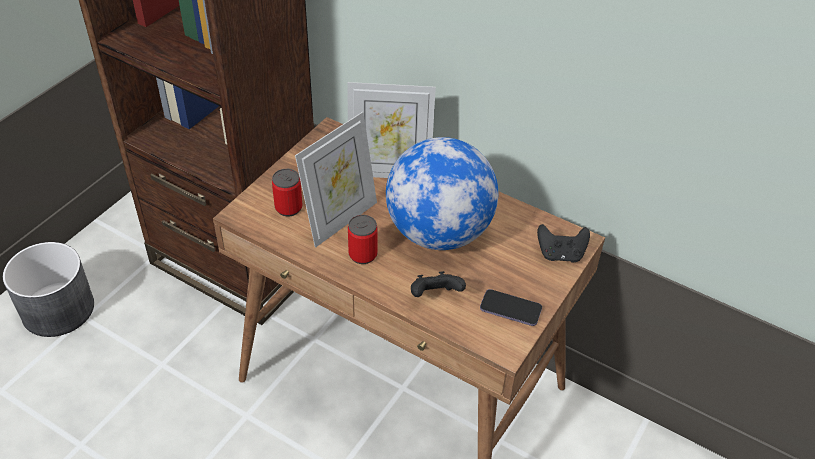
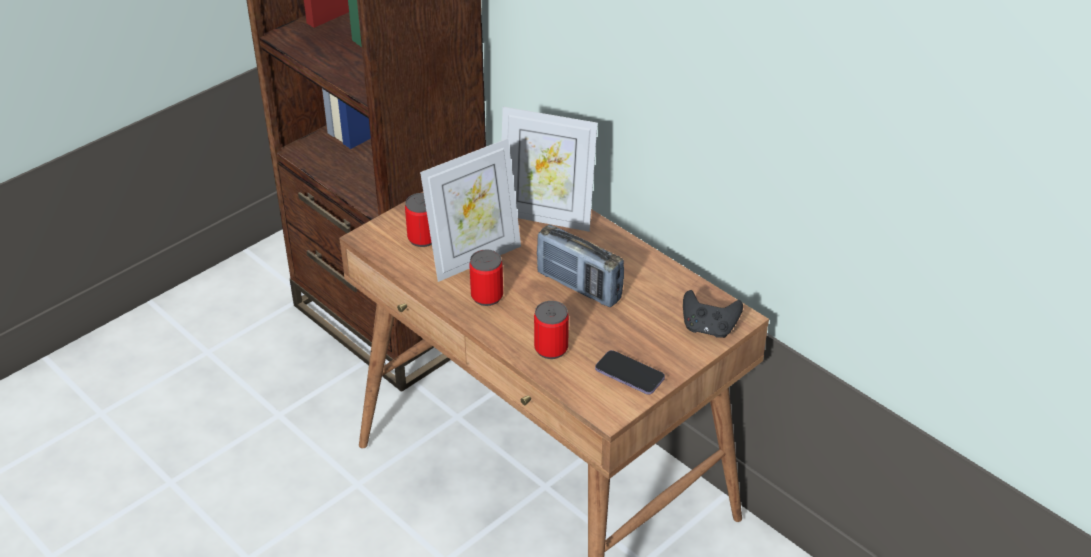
camera: 15 degrees right, 5 degrees down
grey planter [3,242,94,337] -> none
globe [386,137,498,250] -> radio [537,224,624,307]
black game controller [411,271,466,297] -> can [534,301,569,359]

